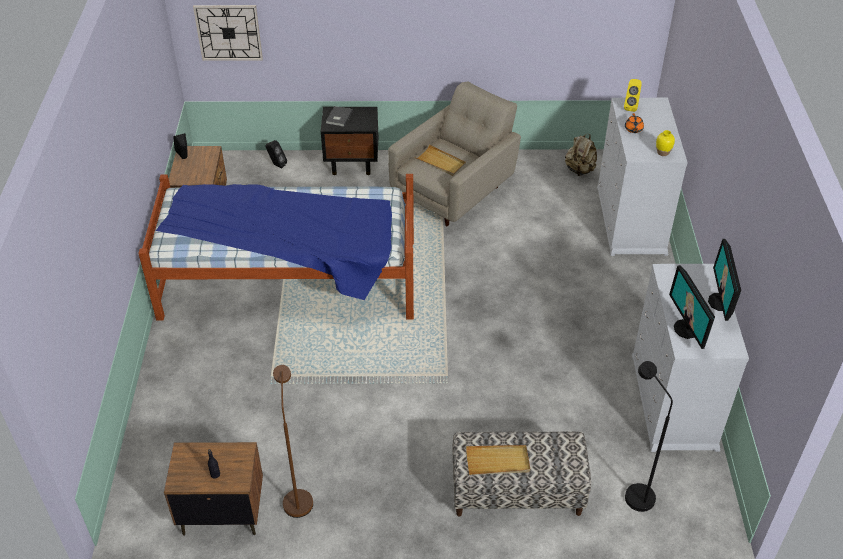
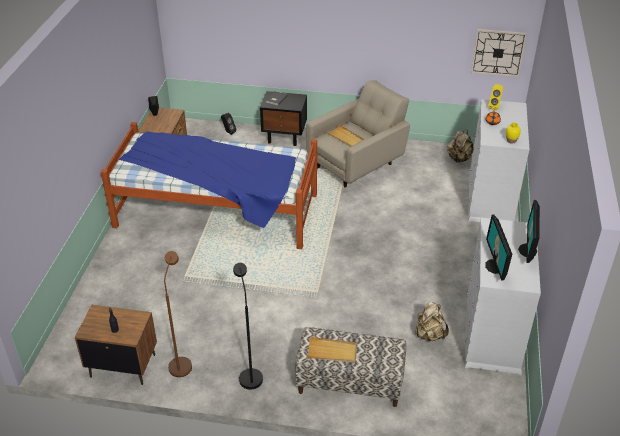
camera: 10 degrees right, 5 degrees down
wall clock [193,5,263,61] -> wall clock moved to [471,29,527,77]
black floor lamp [625,361,673,512] -> black floor lamp moved to [233,263,263,390]
none -> beige backpack [415,302,449,341]

